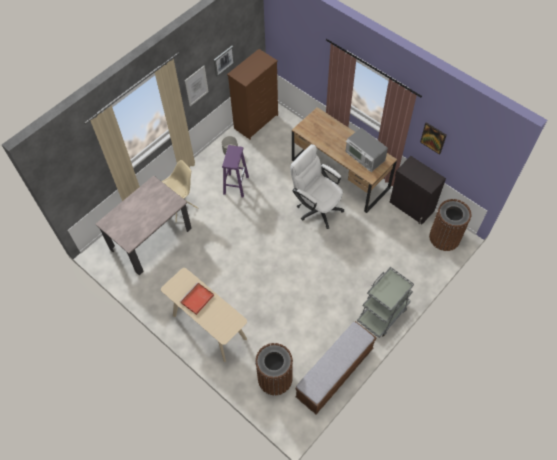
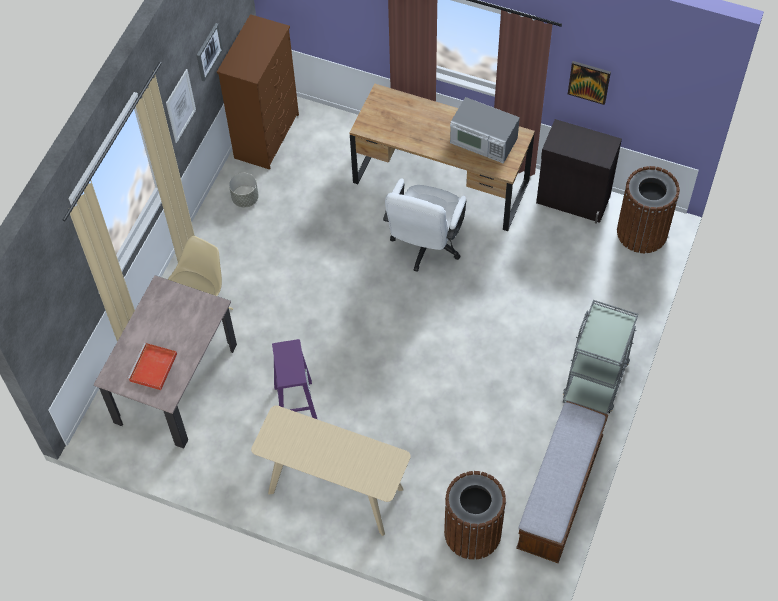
camera: 20 degrees left, 0 degrees up
red tray [180,282,214,315] -> red tray moved to [127,343,177,390]
purple stool [222,145,249,198] -> purple stool moved to [272,339,317,419]
white office chair [290,144,344,229] -> white office chair turned 90 degrees counterclockwise [383,179,466,272]

